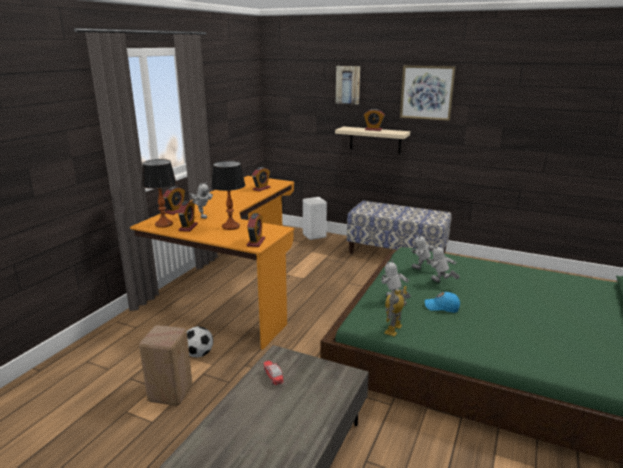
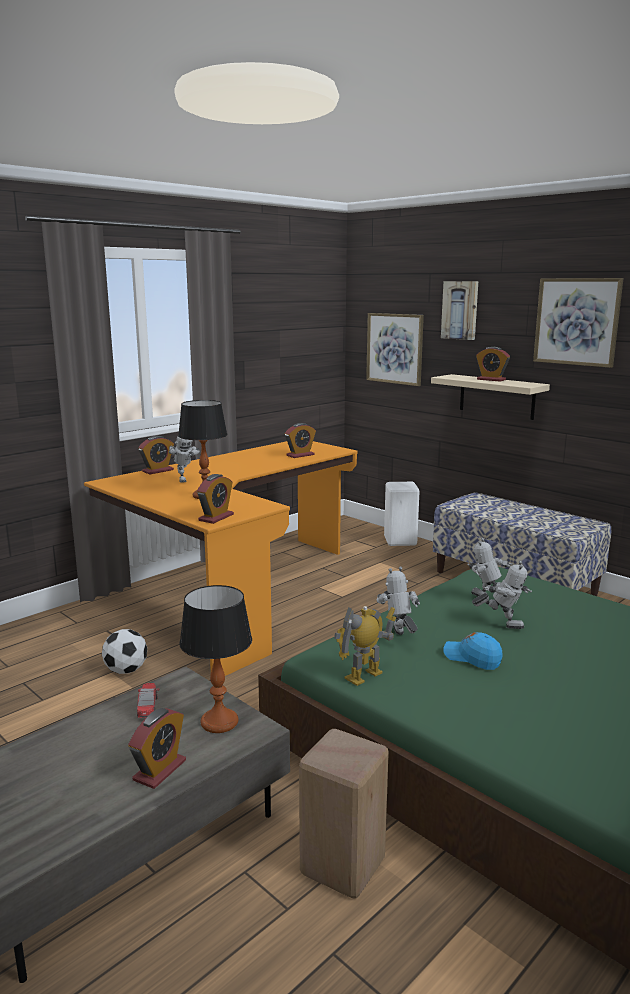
camera: 20 degrees right, 5 degrees down
beige stool [139,325,192,406] -> beige stool moved to [299,729,389,899]
table lamp [142,159,176,228] -> table lamp moved to [179,585,252,733]
alarm clock [178,200,198,232] -> alarm clock moved to [128,708,186,789]
toy robot [429,244,460,282] -> toy robot turned 135 degrees clockwise [472,561,532,629]
none -> picture [366,313,424,386]

